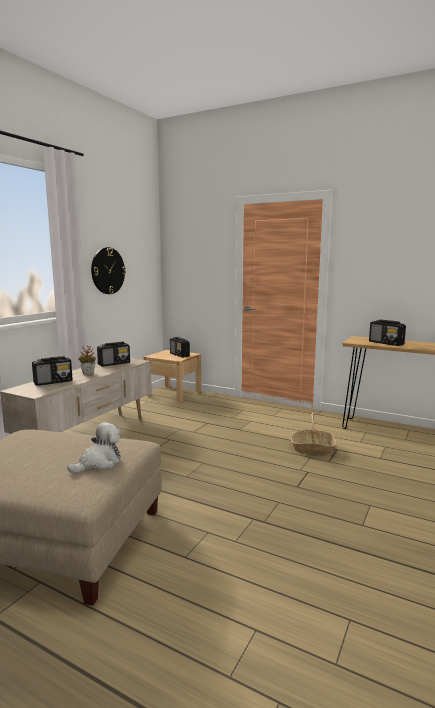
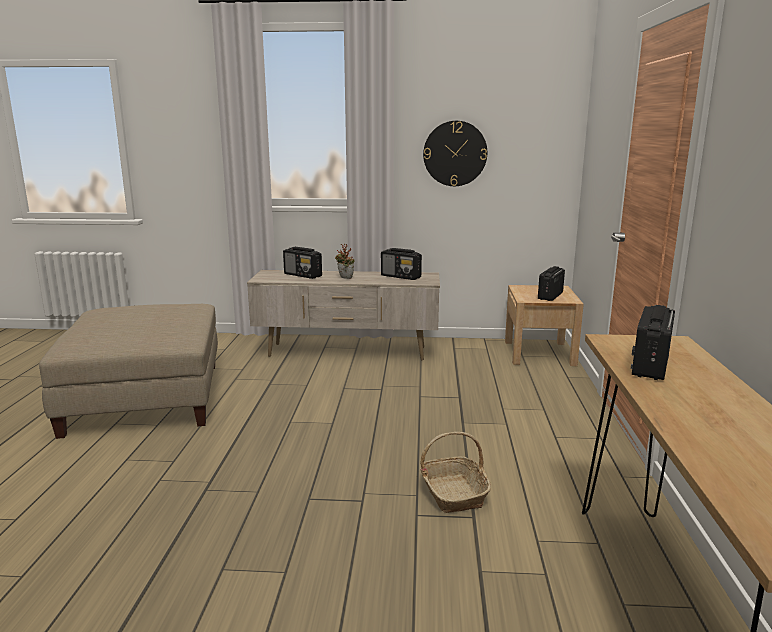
camera: 65 degrees right, 5 degrees up
plush toy [67,422,121,473] -> none

